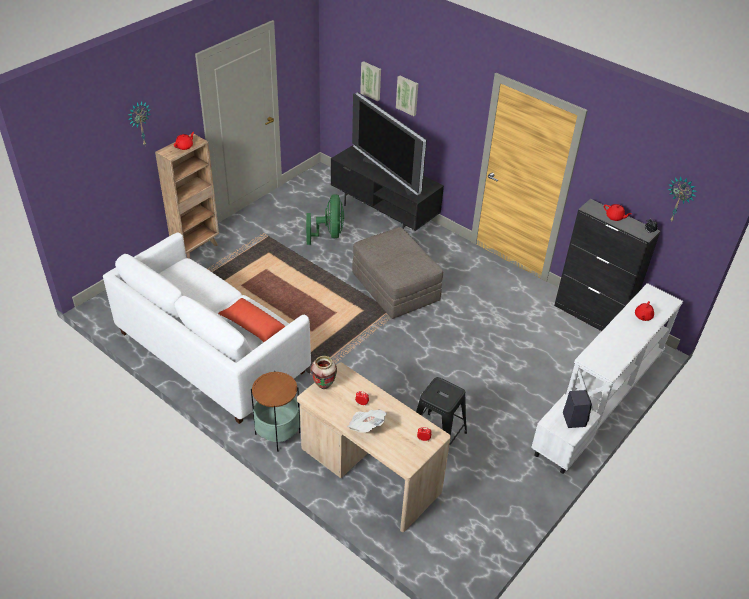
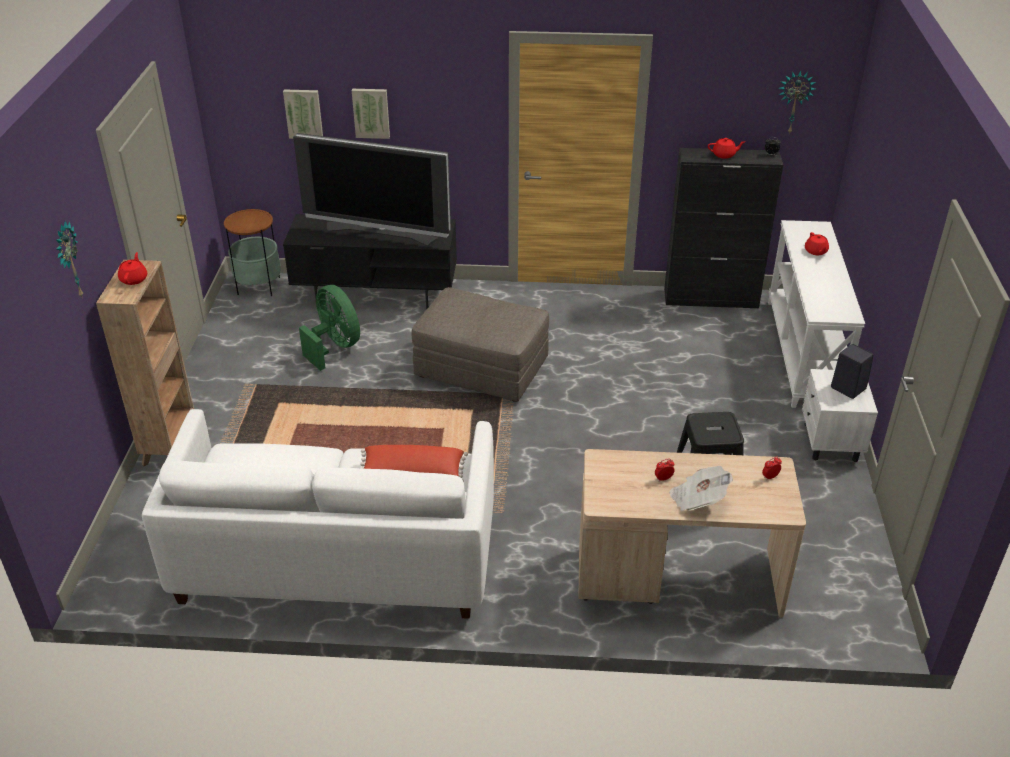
camera: 35 degrees left, 5 degrees down
side table [251,371,300,452] -> side table moved to [224,209,281,296]
vase [311,356,337,389] -> none

